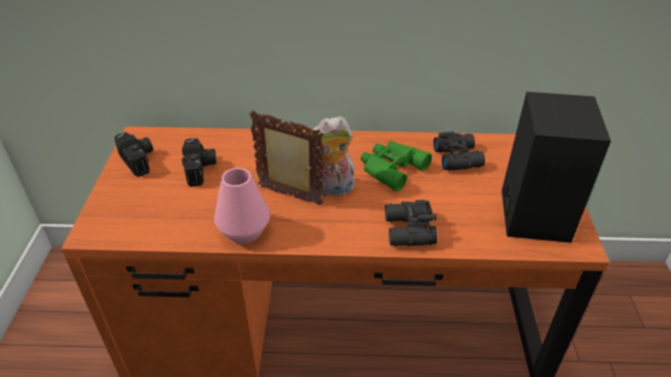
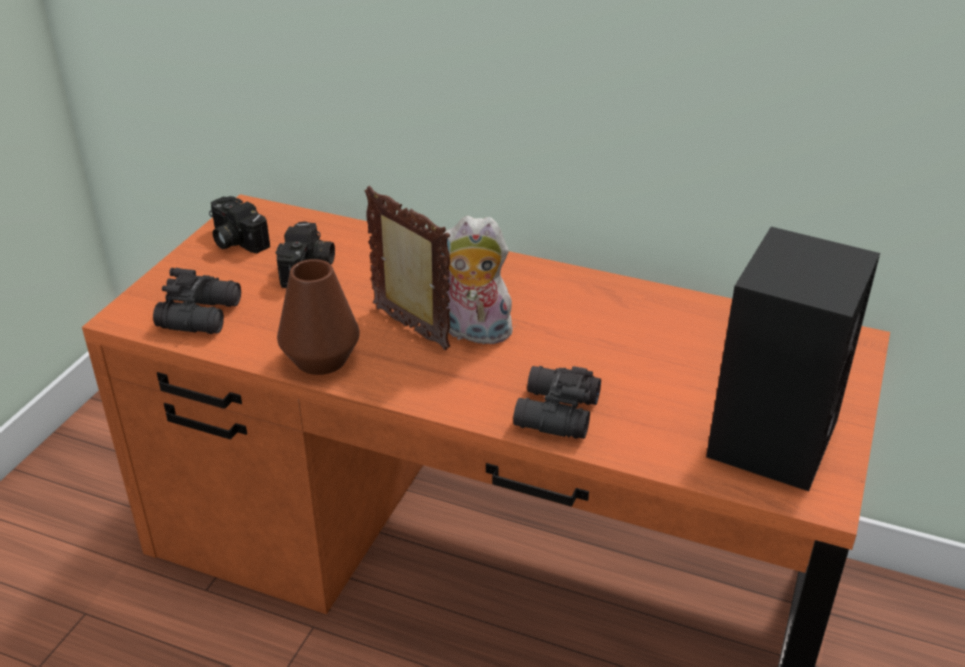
camera: 20 degrees right, 5 degrees down
camera [114,132,153,177] -> camera turned 150 degrees clockwise [209,196,270,253]
pink vase [214,168,270,244] -> brown vase [277,259,360,375]
green binoculars [361,141,432,191] -> none
black binoculars [433,131,485,171] -> black binoculars moved to [153,268,241,334]

